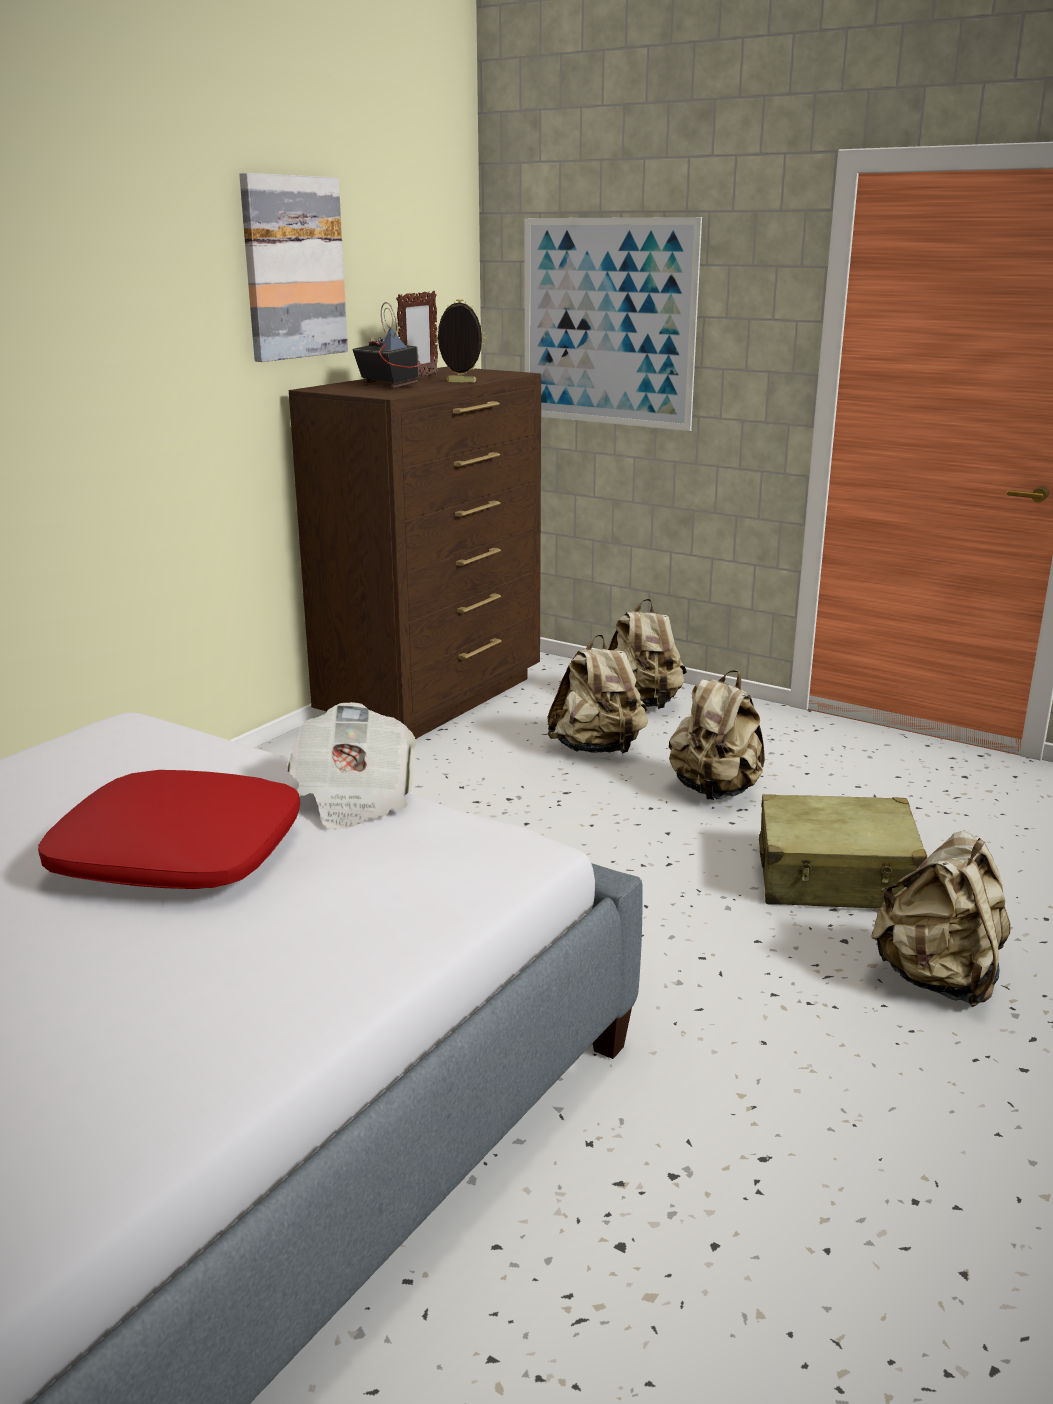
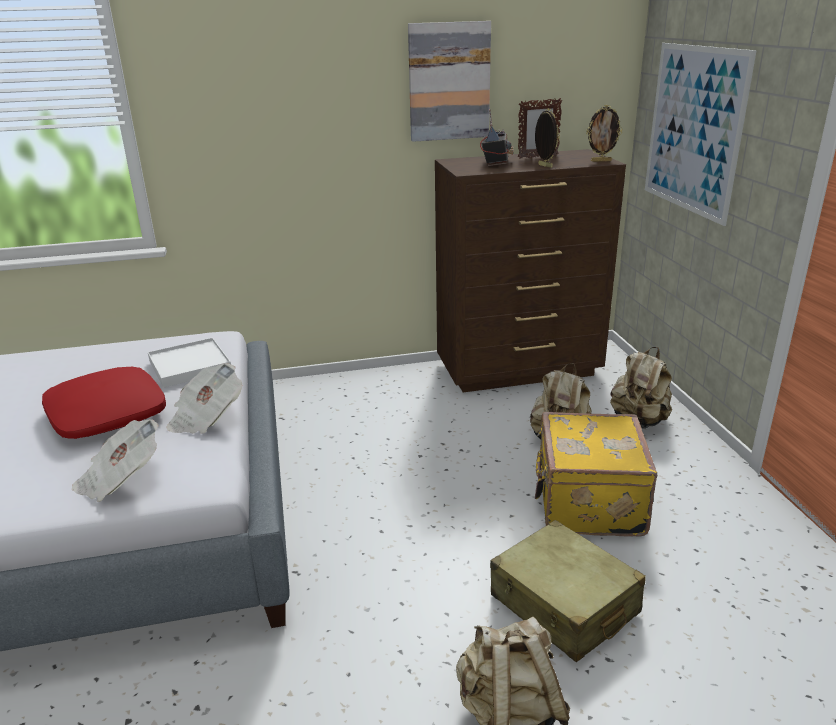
camera: 45 degrees right, 5 degrees up
beige backpack [669,670,765,800] -> yellow suitcase [535,412,658,537]
none -> newspaper [72,419,159,502]
none -> white tray [148,338,231,388]
none -> picture frame [586,105,623,162]

